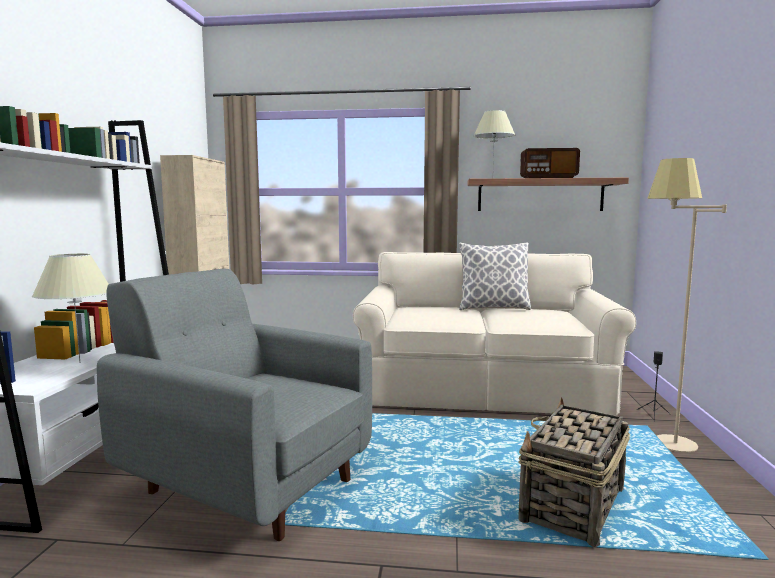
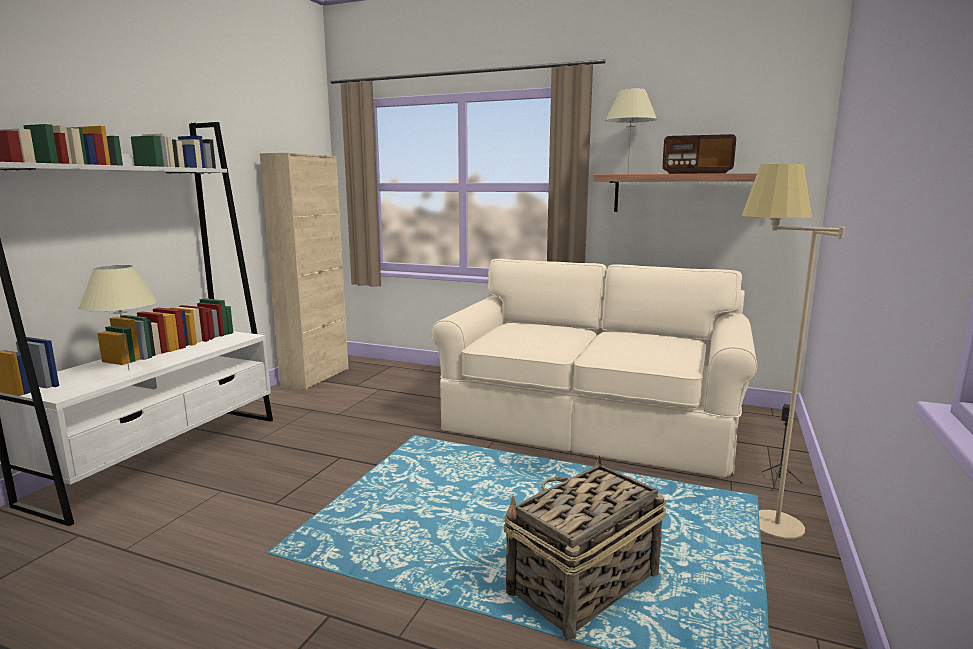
camera: 15 degrees right, 5 degrees up
grey armchair [97,269,372,541] -> none
pillow [459,242,531,310] -> none

